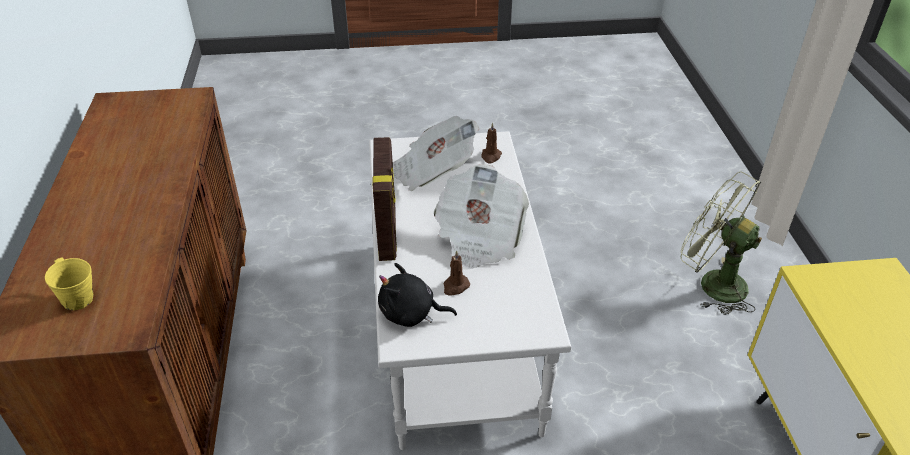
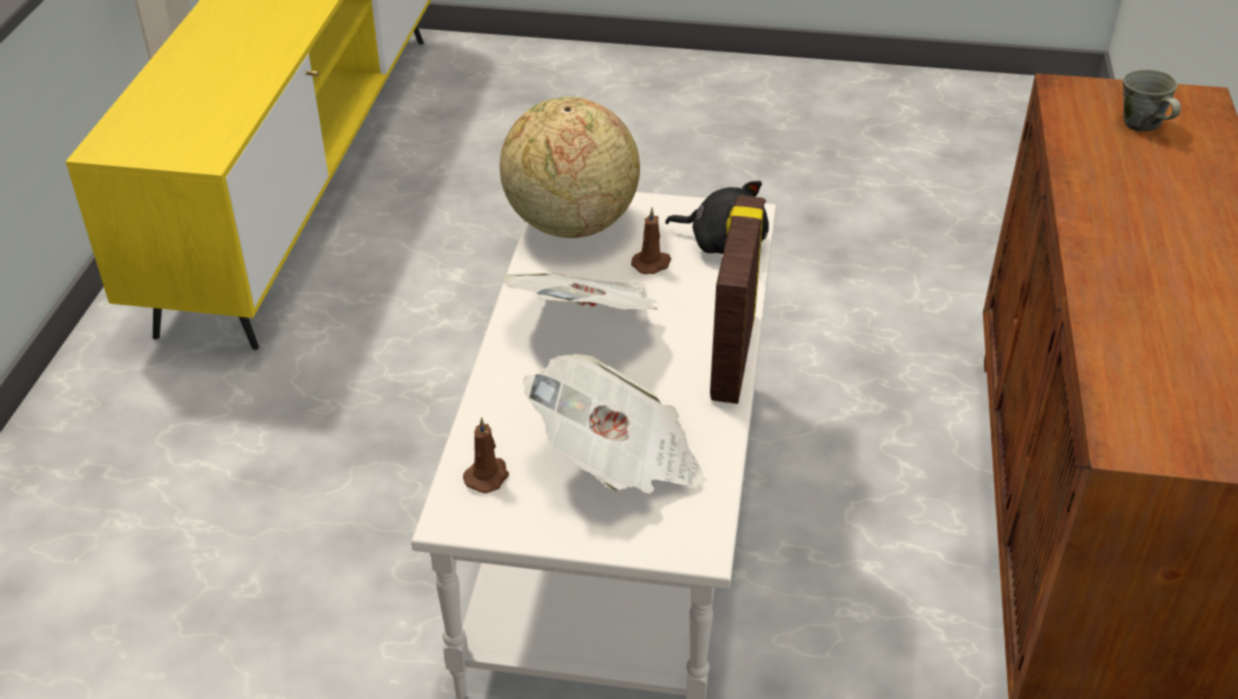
camera: 165 degrees left, 0 degrees up
yellow mug [45,257,93,310] -> grey mug [1123,69,1181,132]
green fan [681,171,762,315] -> none
none -> globe [500,97,640,238]

